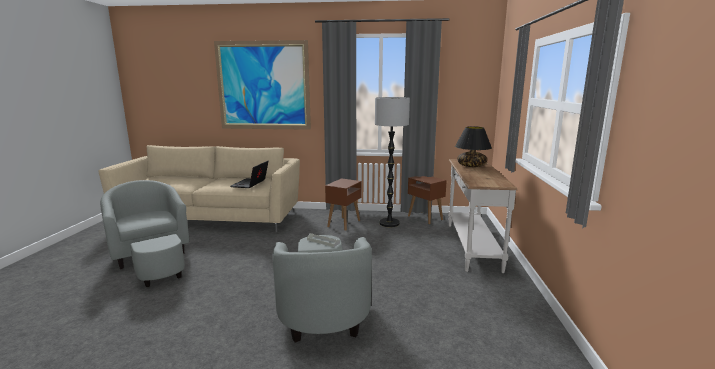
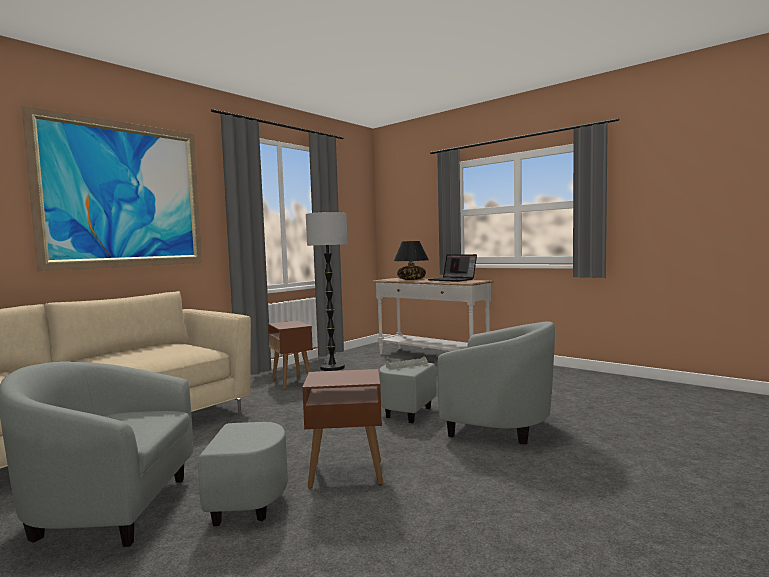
camera: 55 degrees left, 10 degrees down
laptop [230,161,268,188] -> laptop moved to [428,254,477,282]
brown side table [408,176,447,225] -> brown side table moved to [302,369,383,488]

